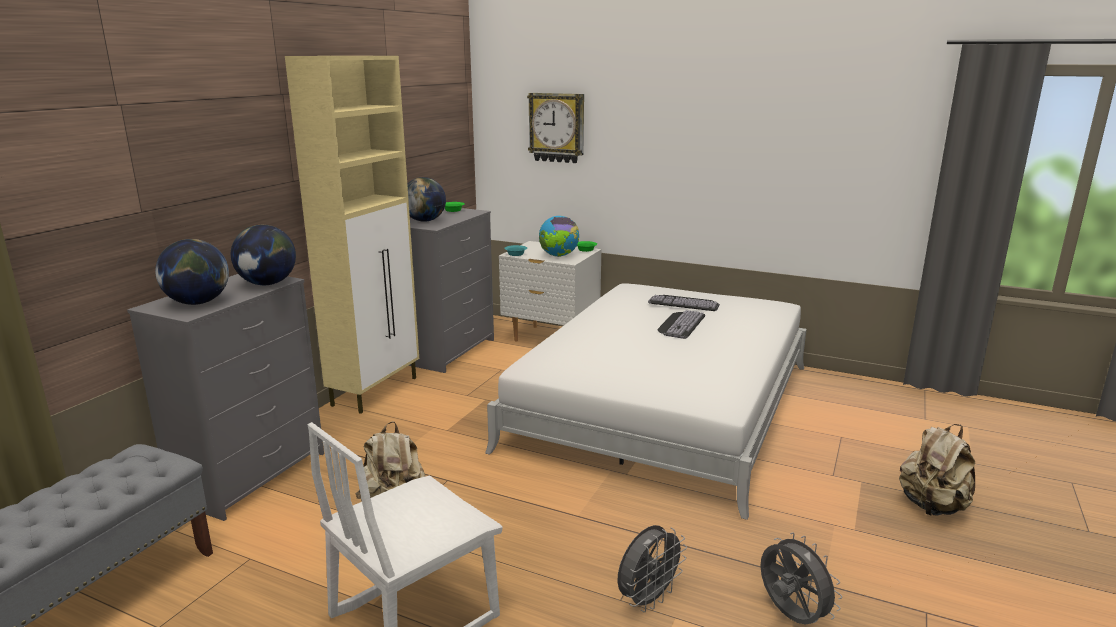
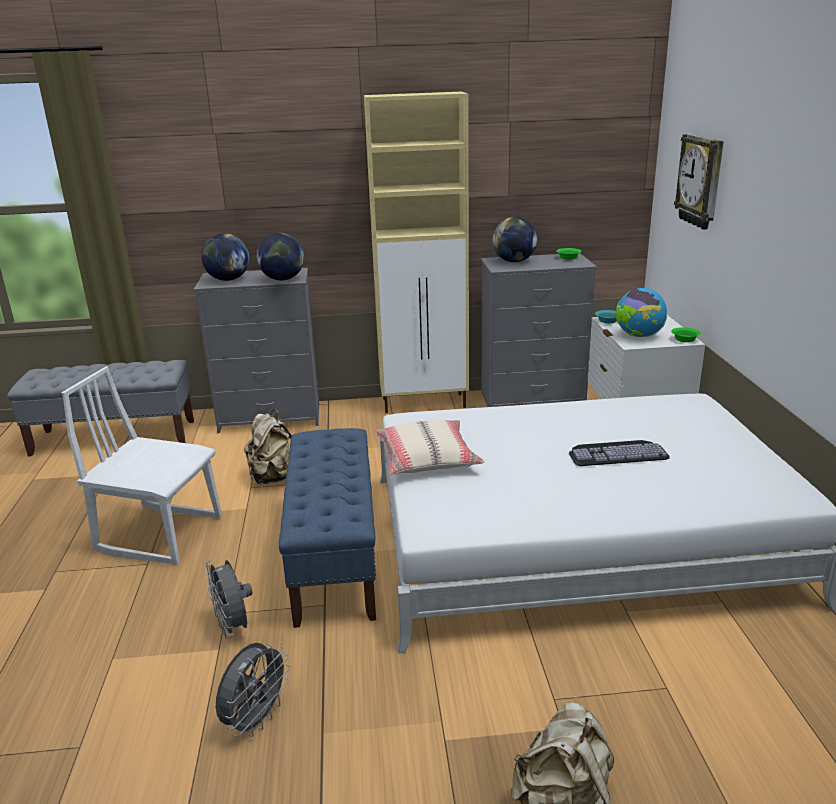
camera: 60 degrees right, 5 degrees up
grey fan [617,525,687,612] -> grey fan turned 45 degrees clockwise [205,560,253,639]
keyboard [648,295,720,311] -> none
none -> blue bench [279,428,376,628]
none -> beige pillow [375,420,484,475]

